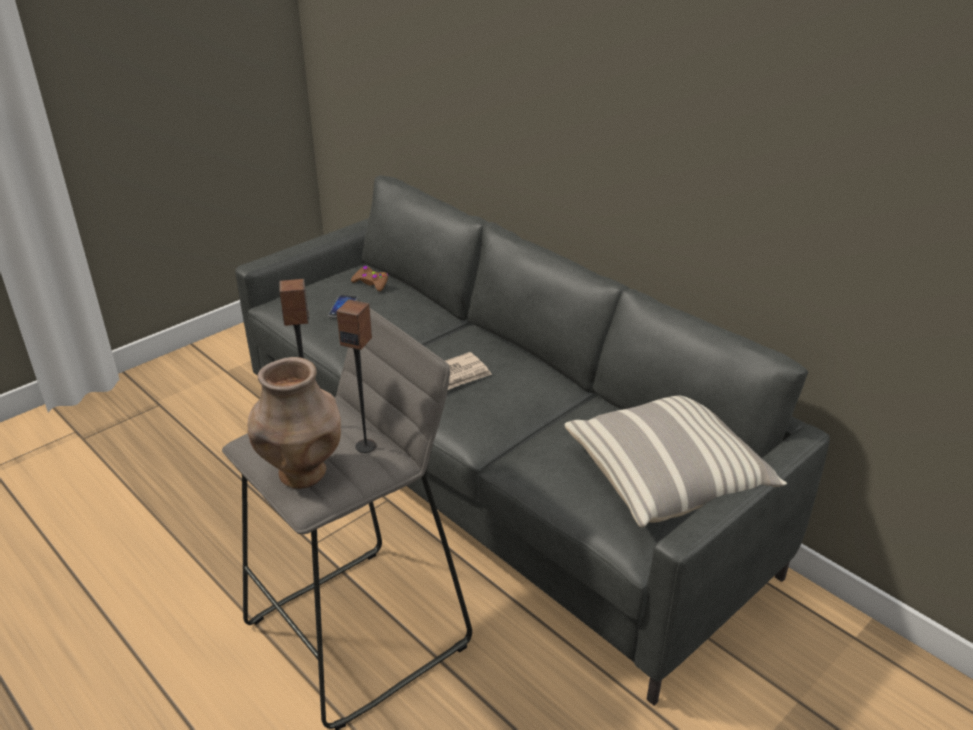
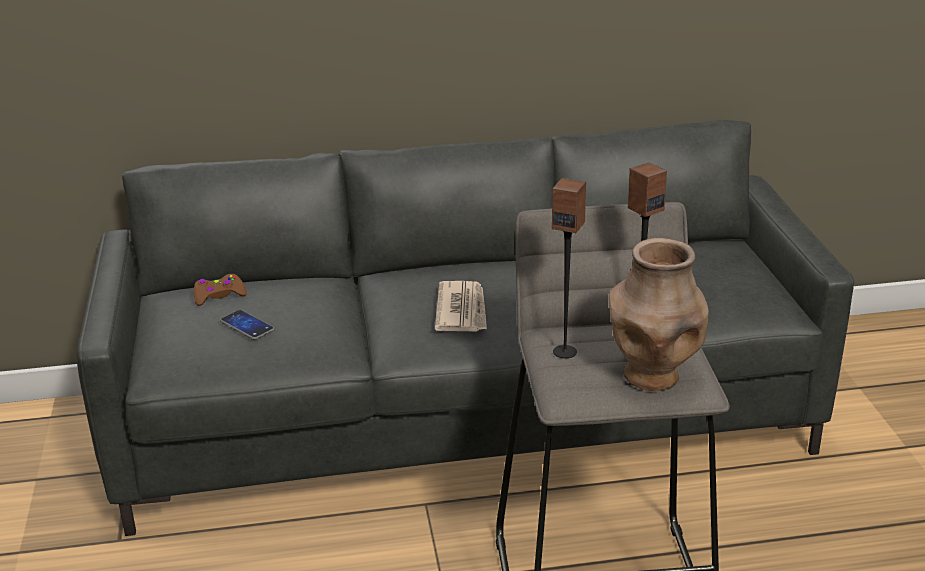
camera: 55 degrees left, 5 degrees down
pillow [564,396,787,527] -> none

